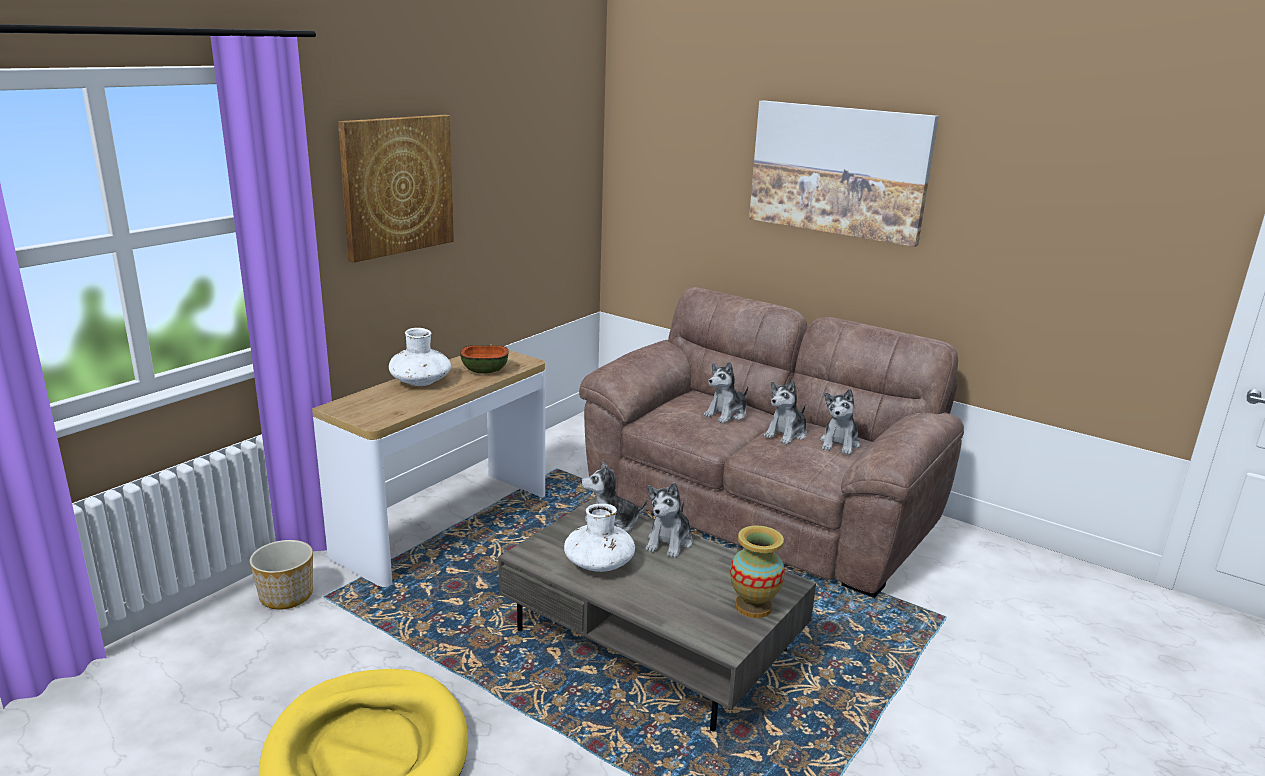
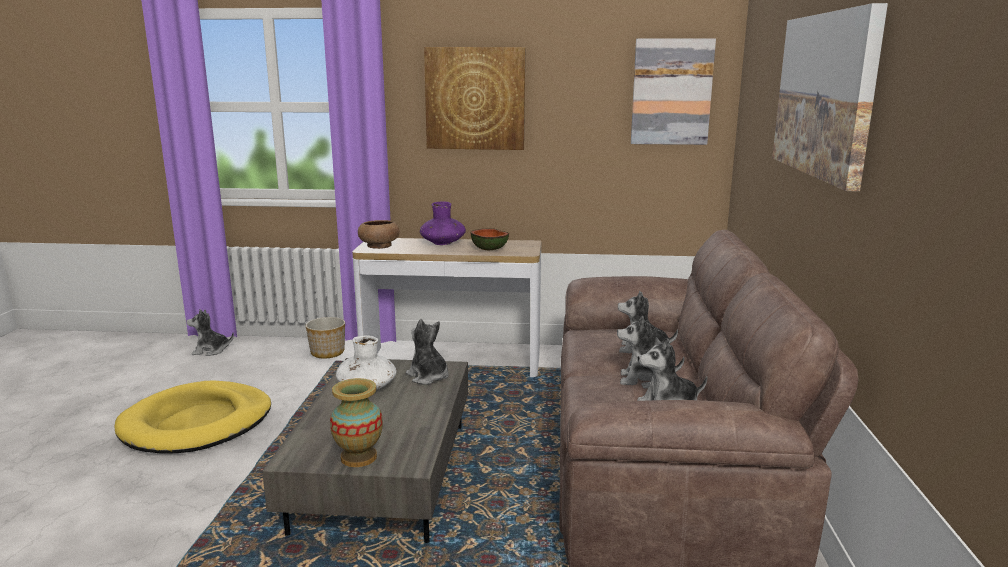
camera: 60 degrees right, 5 degrees down
white vase [389,328,451,386] -> purple vase [420,202,466,245]
plush toy [645,483,692,558] -> plush toy moved to [186,309,234,356]
none -> brown bowl [358,220,400,249]
none -> picture [631,38,716,145]

